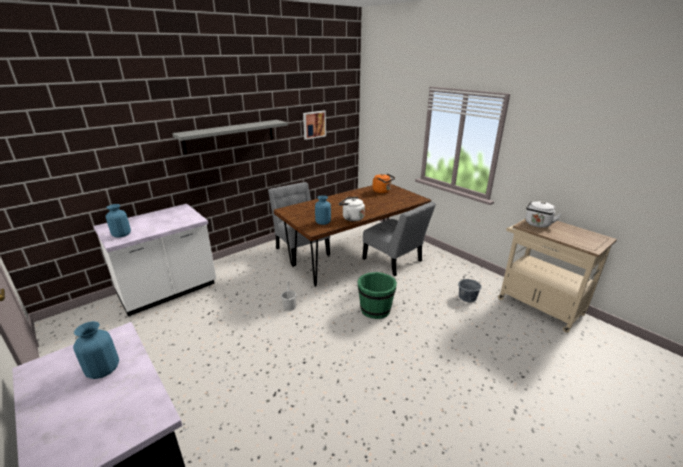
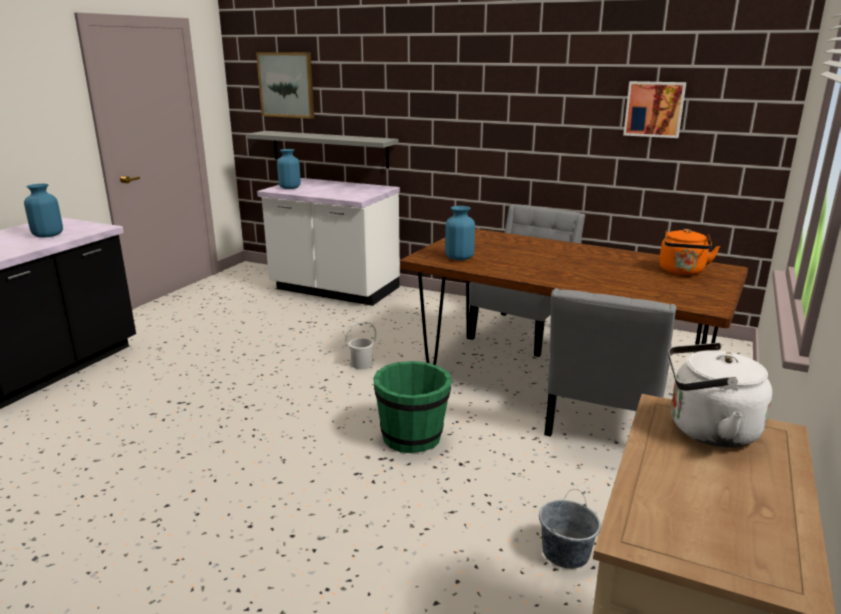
camera: 65 degrees right, 5 degrees down
grey shelf [172,120,288,154] -> grey shelf moved to [246,131,398,169]
white kettle [339,197,365,221] -> none
none -> picture [256,52,314,119]

